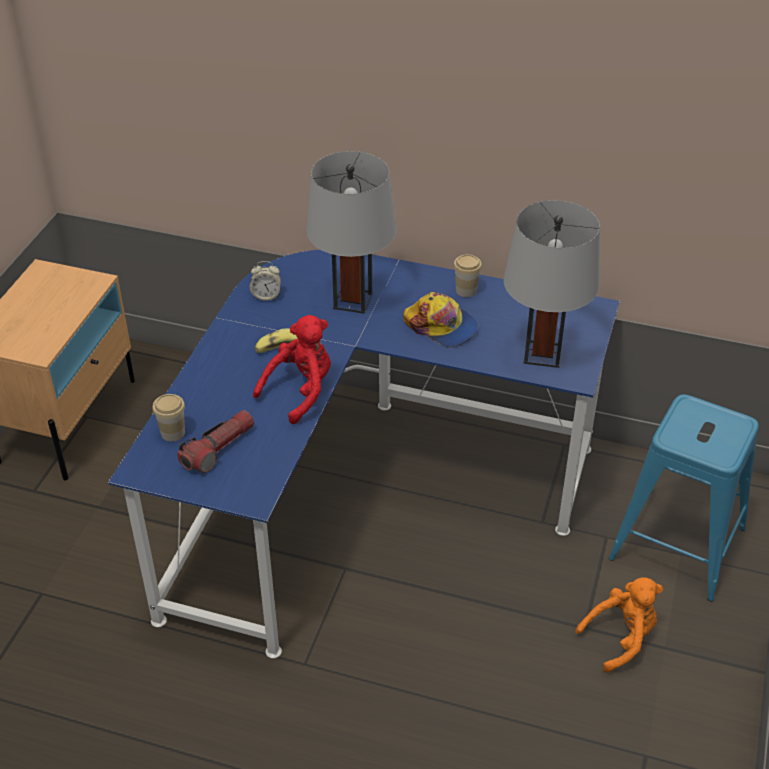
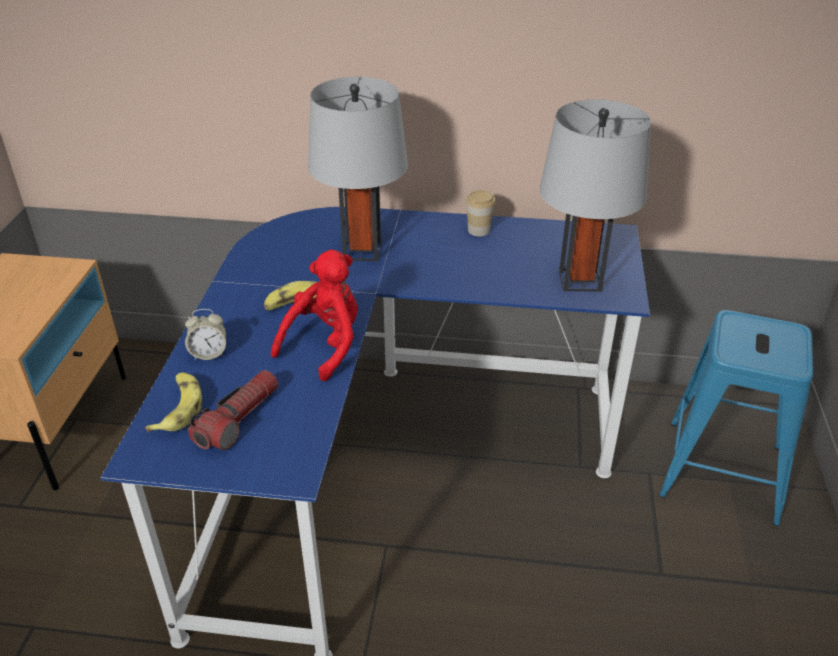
camera: 10 degrees left, 5 degrees down
cup [152,394,185,442] -> banana [145,372,203,432]
alarm clock [250,261,281,301] -> alarm clock moved to [185,309,226,360]
cap [403,292,479,348] -> none
orange plush toy [575,577,663,673] -> none

